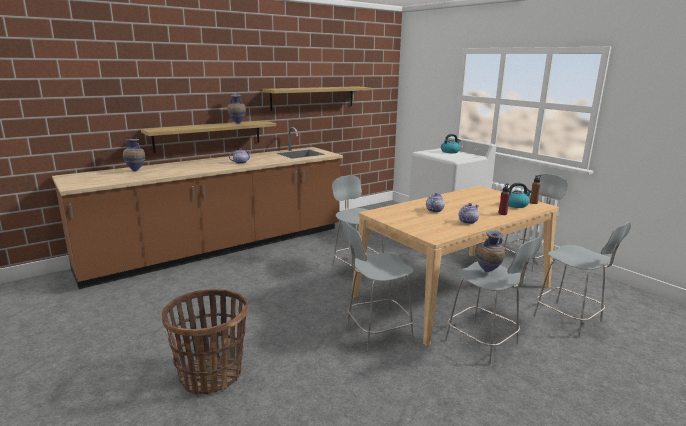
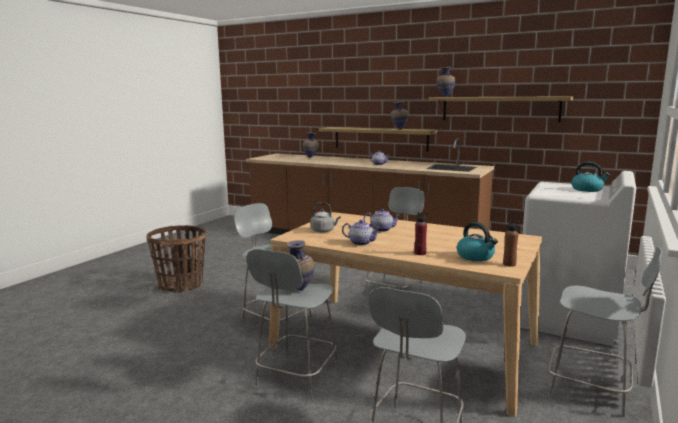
camera: 65 degrees right, 5 degrees down
none -> grey kettle [311,202,341,233]
none -> vase [436,67,455,97]

